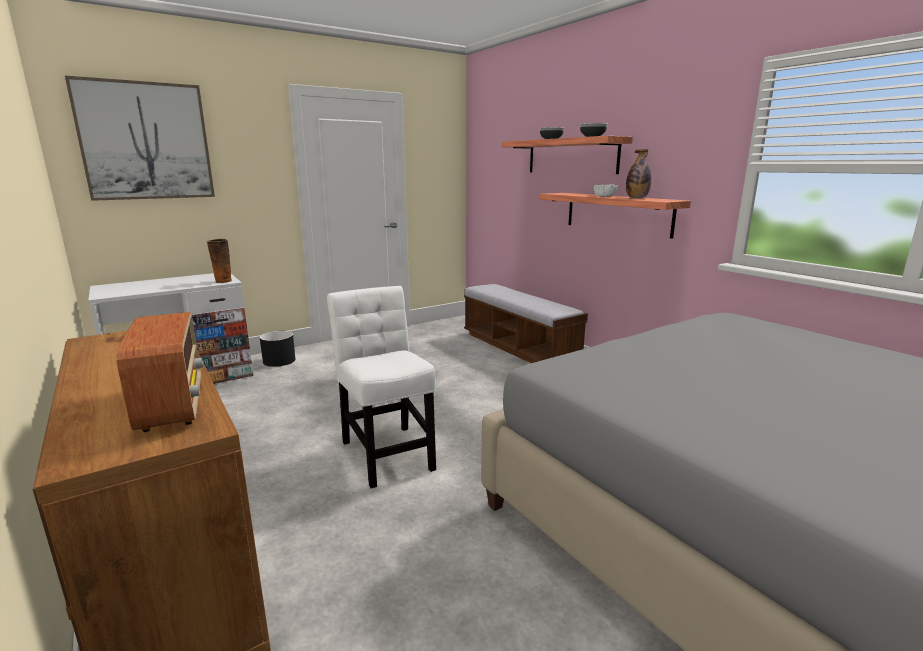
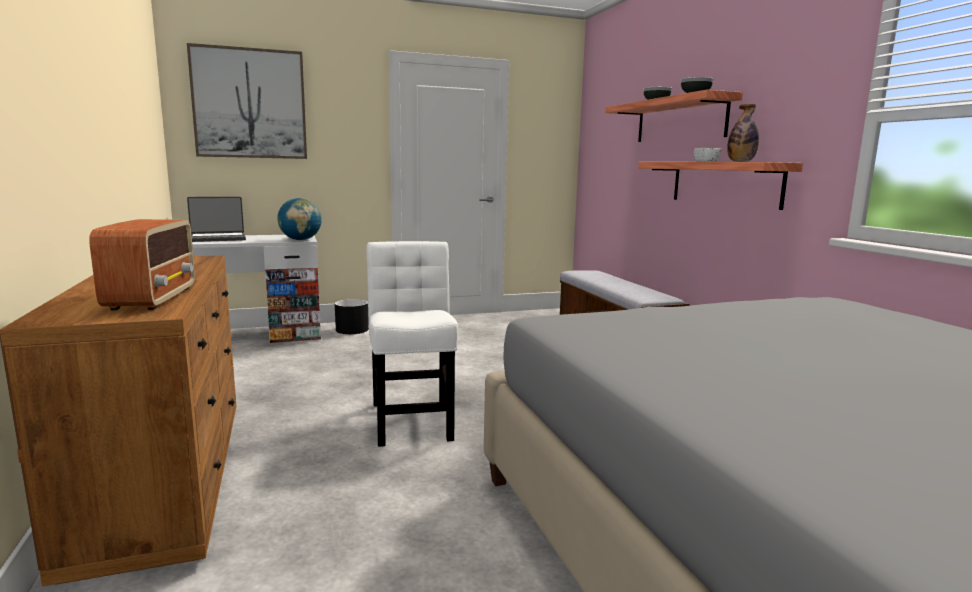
camera: 15 degrees right, 5 degrees down
vase [207,238,232,283] -> globe [277,198,322,240]
none -> laptop [187,197,246,242]

